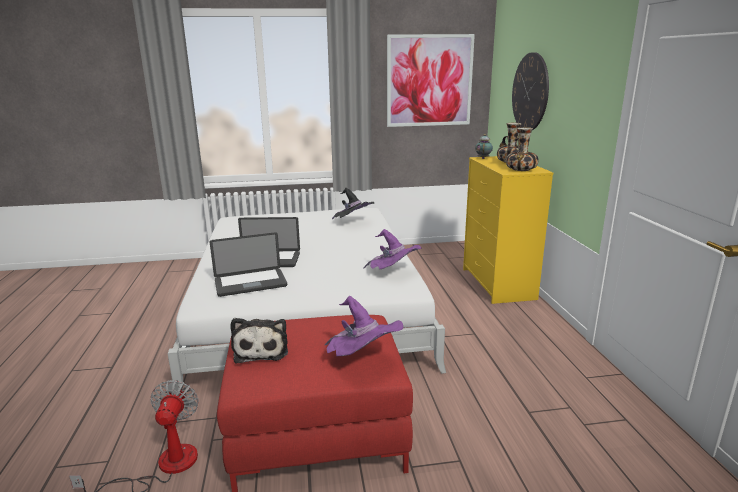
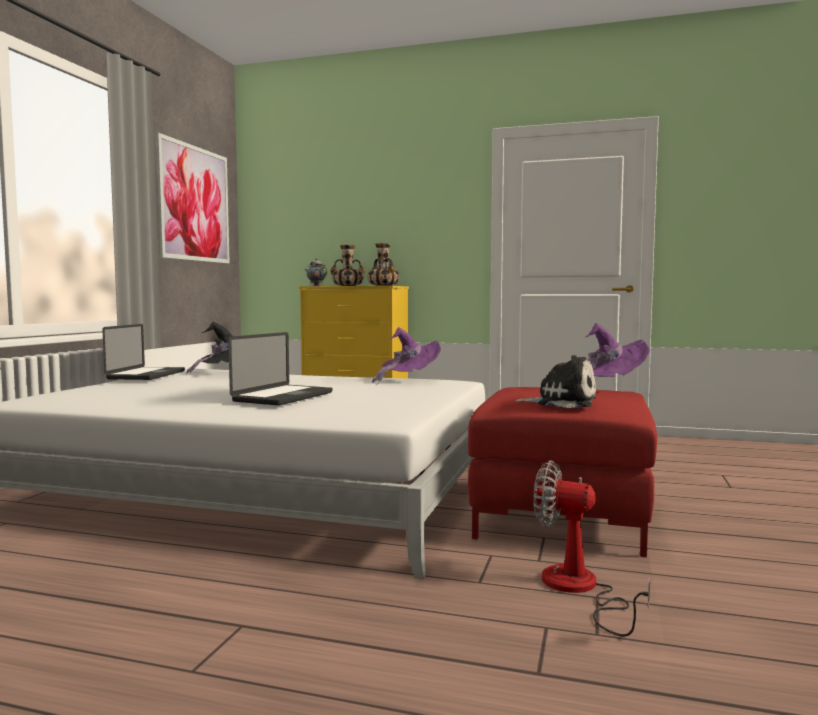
camera: 65 degrees left, 15 degrees down
laptop [210,232,287,297] -> laptop moved to [102,324,185,380]
wall clock [512,52,549,130] -> none

